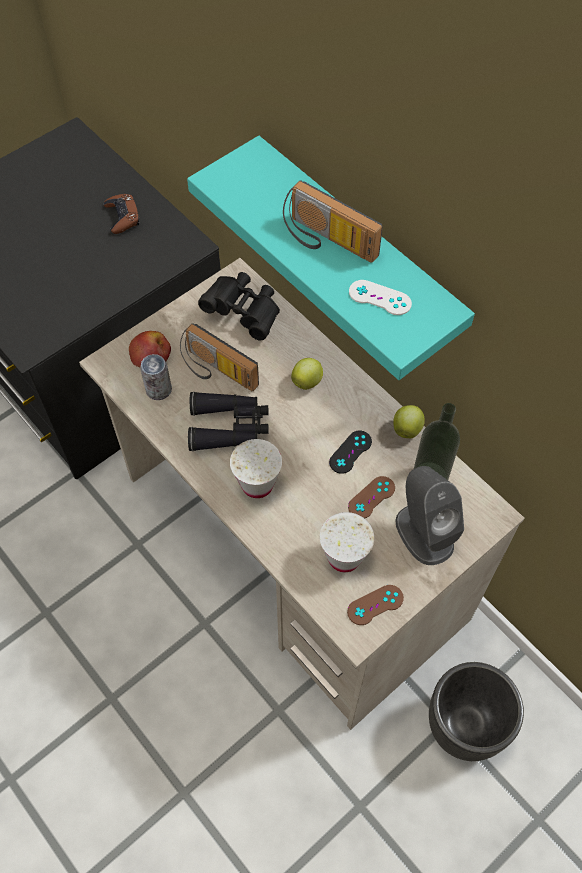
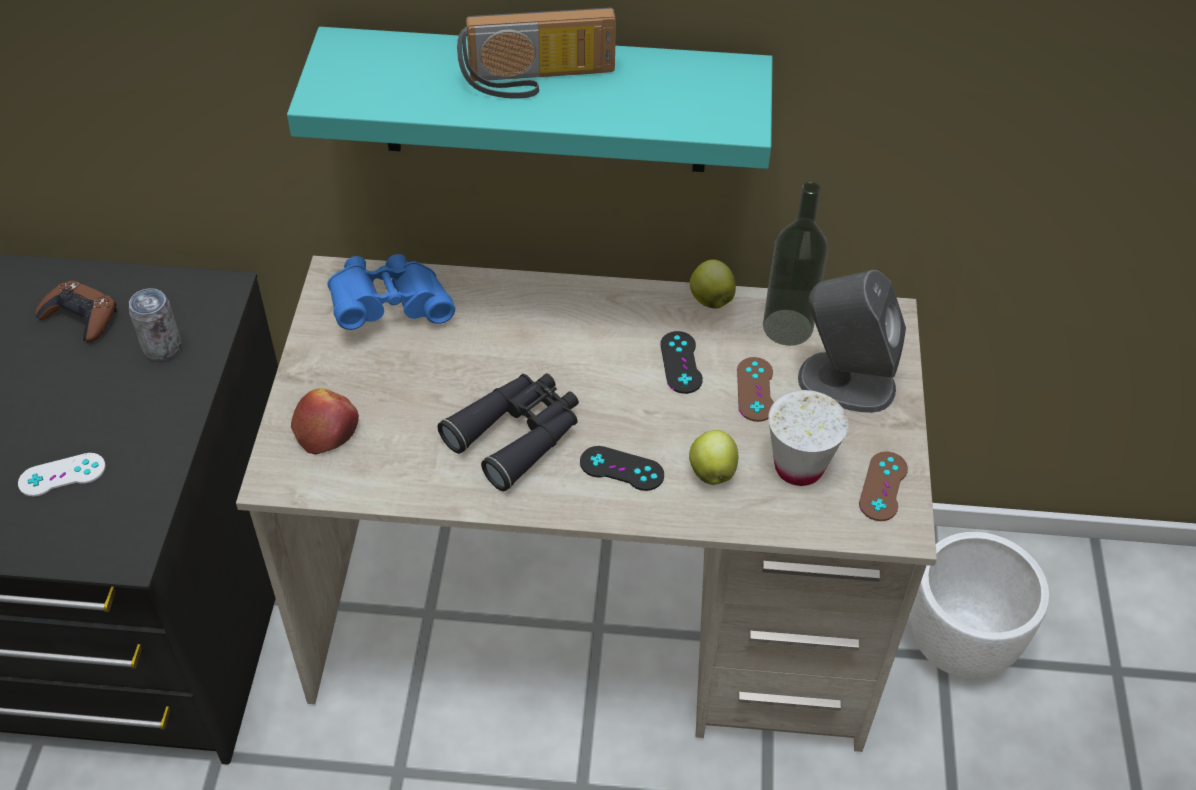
camera: 45 degrees left, 10 degrees down
can [140,354,172,400] -> can moved to [129,288,182,361]
radio [180,323,259,391] -> none
black binoculars [198,272,280,340] -> blue binoculars [328,254,455,330]
white cup [230,439,282,498] -> black game controller [580,446,664,491]
apple [291,358,323,390] -> apple moved to [689,430,738,485]
white game controller [349,280,412,315] -> white game controller moved to [18,453,105,497]
black planter [429,662,524,761] -> white planter [911,532,1049,679]

